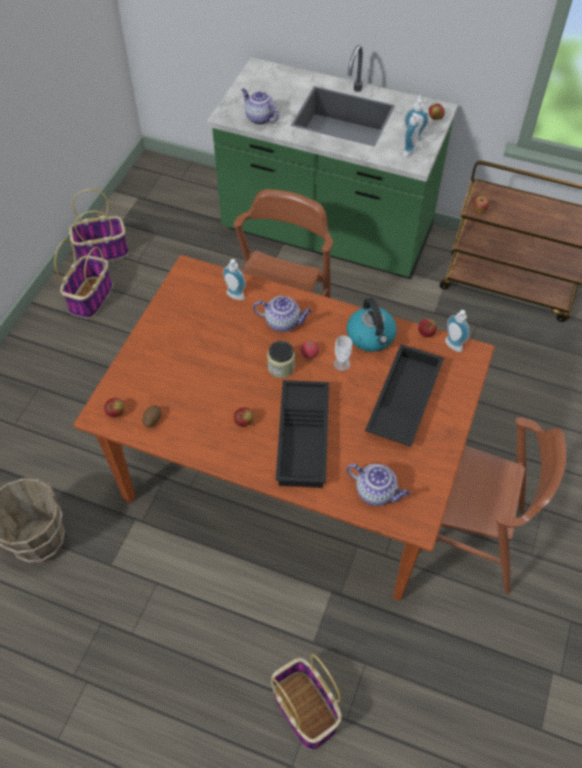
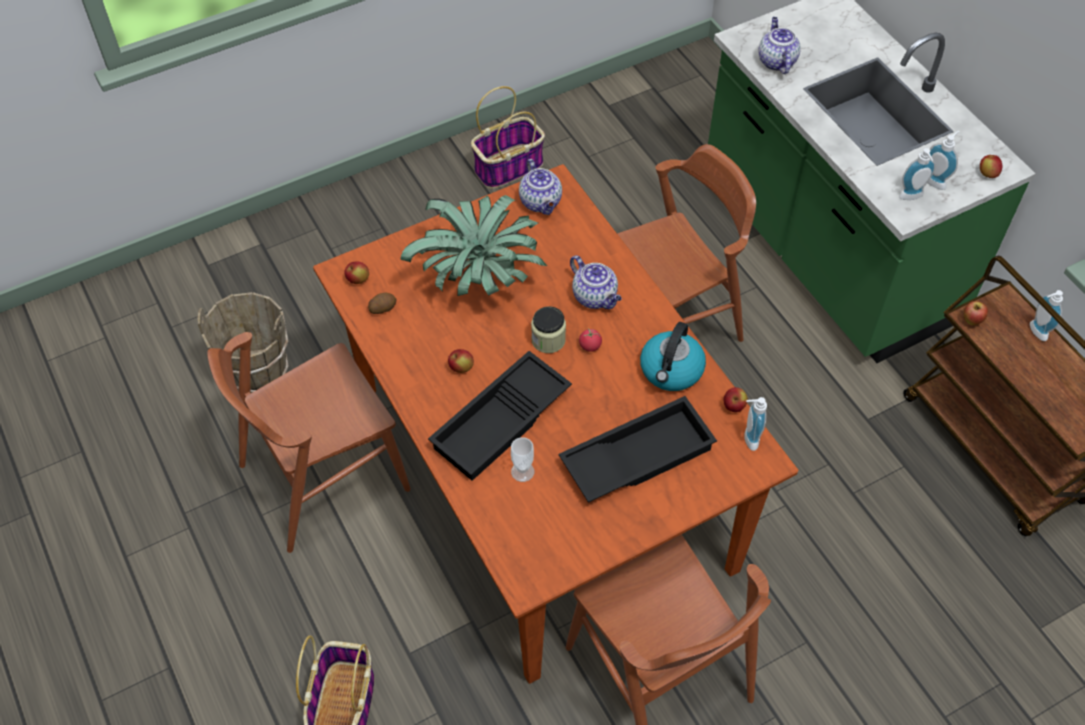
camera: 40 degrees right, 0 degrees up
basket [69,189,129,261] -> none
soap dispenser [223,259,246,300] -> soap dispenser moved to [1030,290,1063,341]
cup [333,336,352,371] -> cup moved to [511,437,534,482]
teapot [347,464,410,506] -> teapot moved to [519,159,562,215]
none -> brown chair [207,332,411,553]
none -> potted plant [400,195,547,296]

